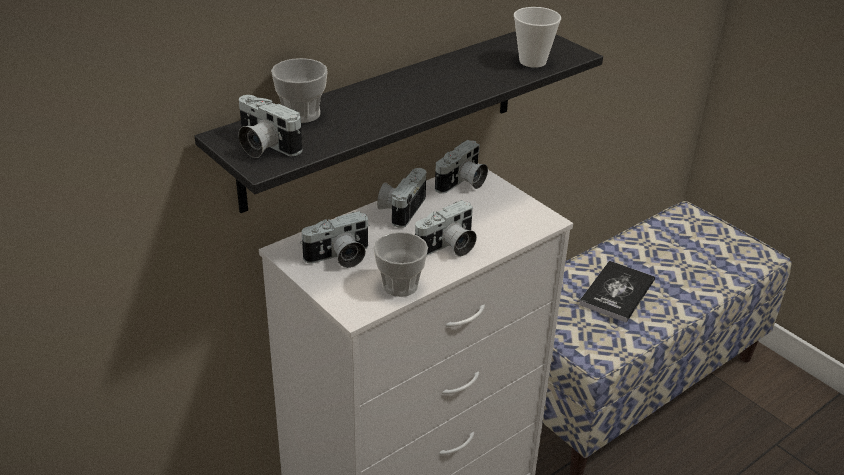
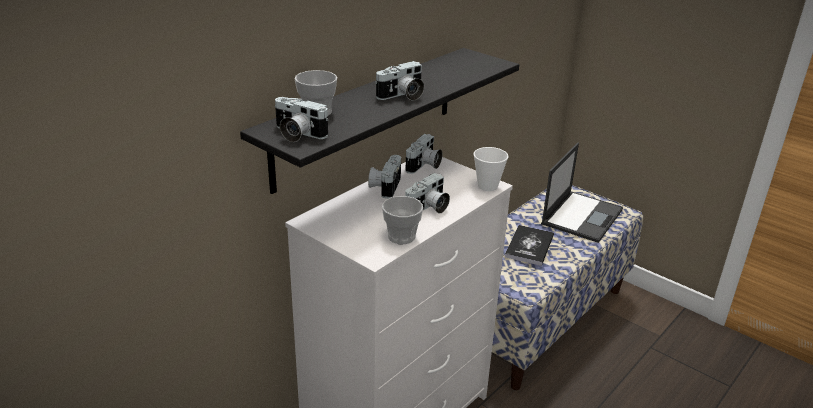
camera: 10 degrees left, 5 degrees down
camera [300,211,370,268] -> camera moved to [375,61,424,101]
cup [514,7,561,68] -> cup moved to [473,147,508,191]
none -> laptop [541,143,623,243]

